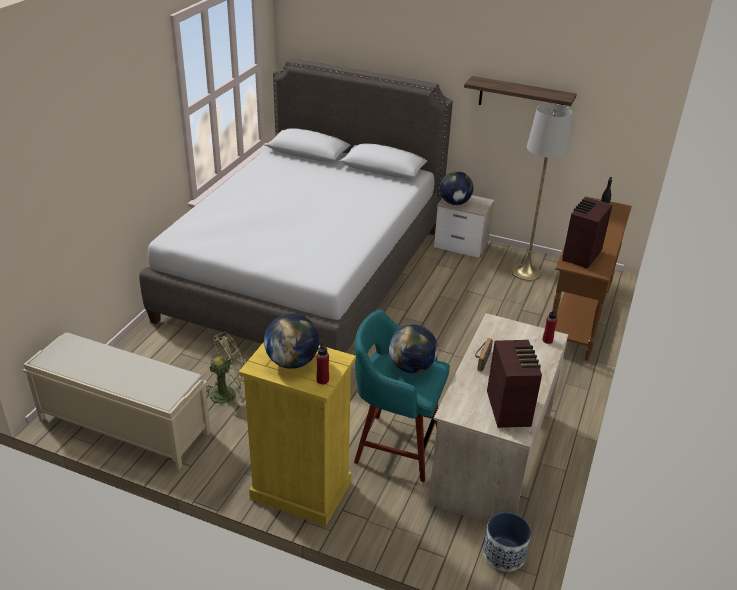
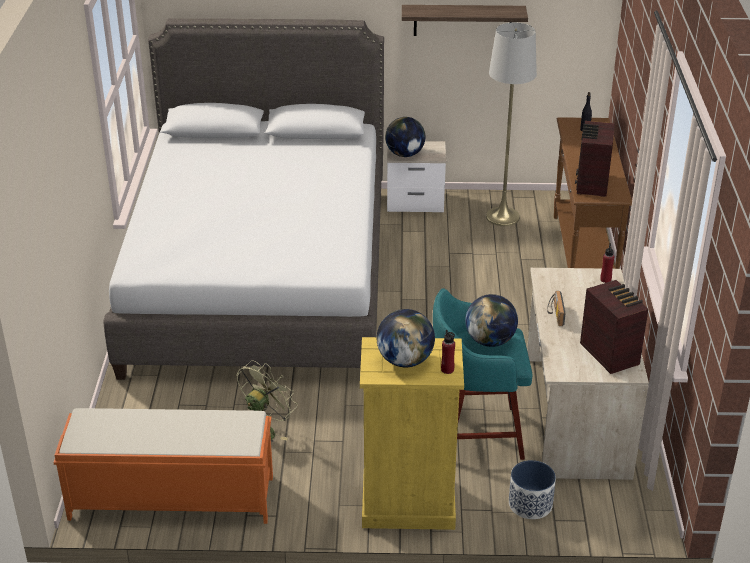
camera: 20 degrees left, 0 degrees up
beige bench [23,333,211,470] -> orange bench [53,408,273,524]
planter [483,512,531,572] -> planter moved to [509,460,556,519]

